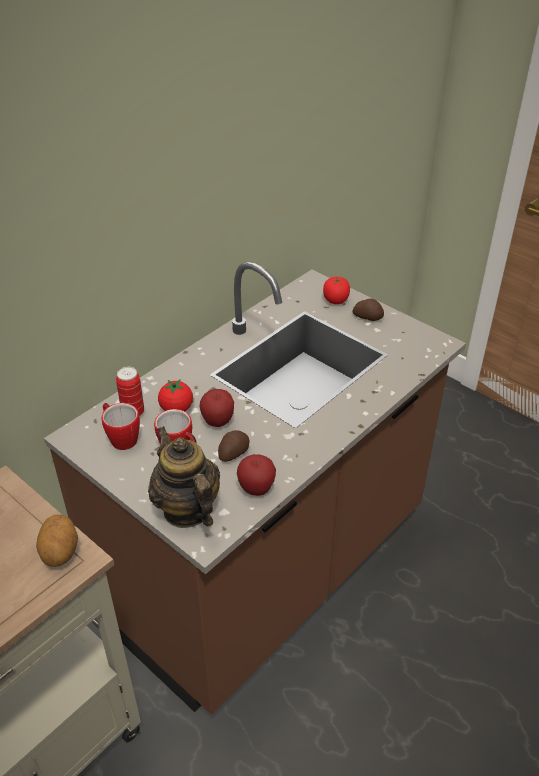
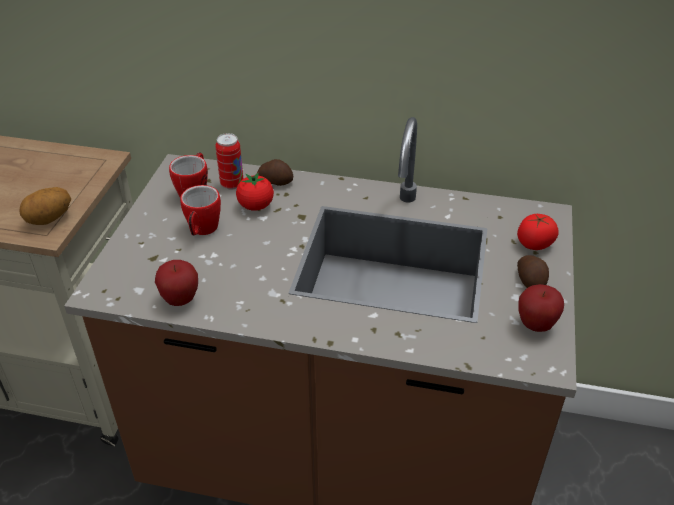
camera: 60 degrees right, 0 degrees up
teapot [148,426,220,528] -> none
apple [199,389,234,427] -> apple moved to [518,284,564,332]
potato [218,430,250,462] -> potato moved to [257,159,293,186]

